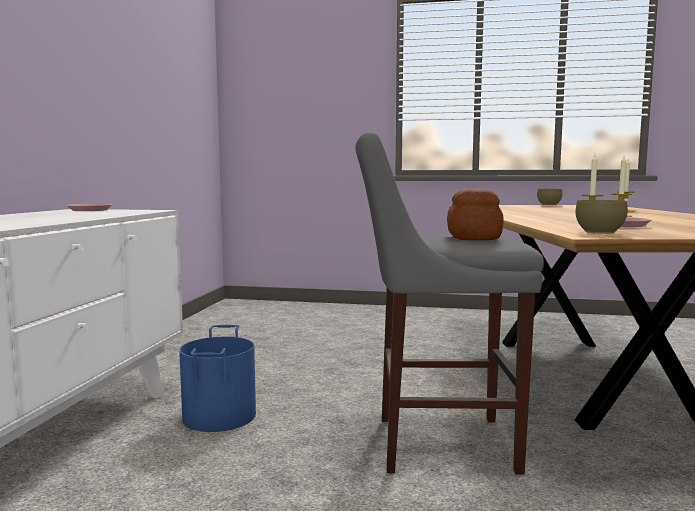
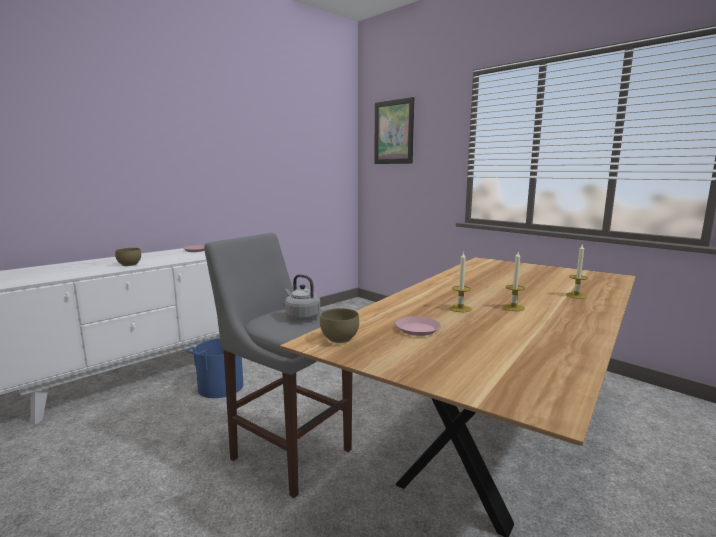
camera: 35 degrees right, 5 degrees up
bread [447,188,504,240] -> grey kettle [285,274,320,320]
brown bowl [537,189,562,205] -> brown bowl moved to [115,248,141,266]
none -> picture [374,97,414,164]

